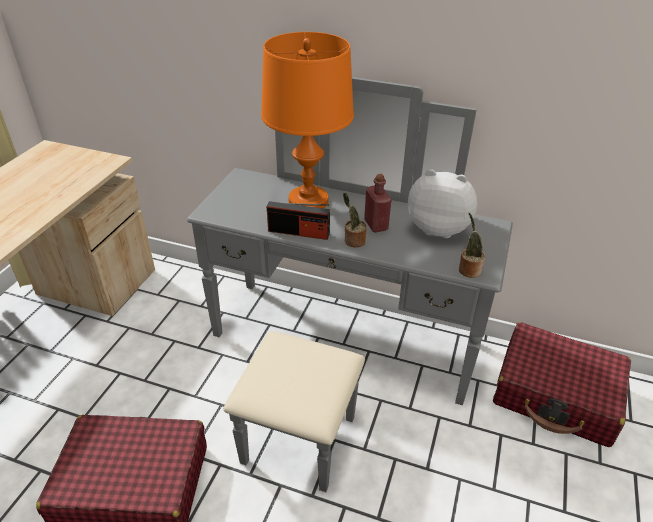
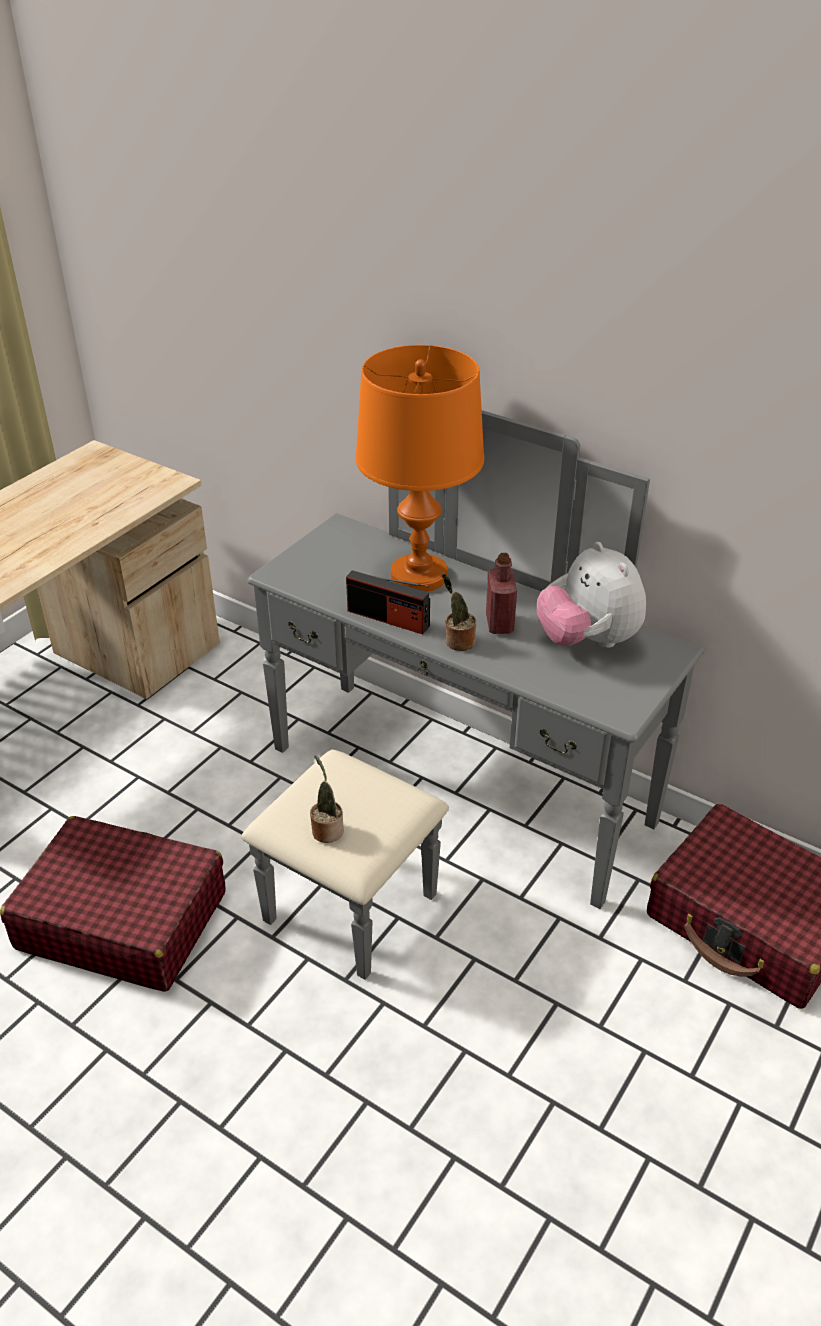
camera: 15 degrees right, 0 degrees up
plush toy [408,169,477,238] -> plush toy turned 150 degrees counterclockwise [537,542,646,648]
potted plant [459,212,485,278] -> potted plant moved to [310,755,344,843]

